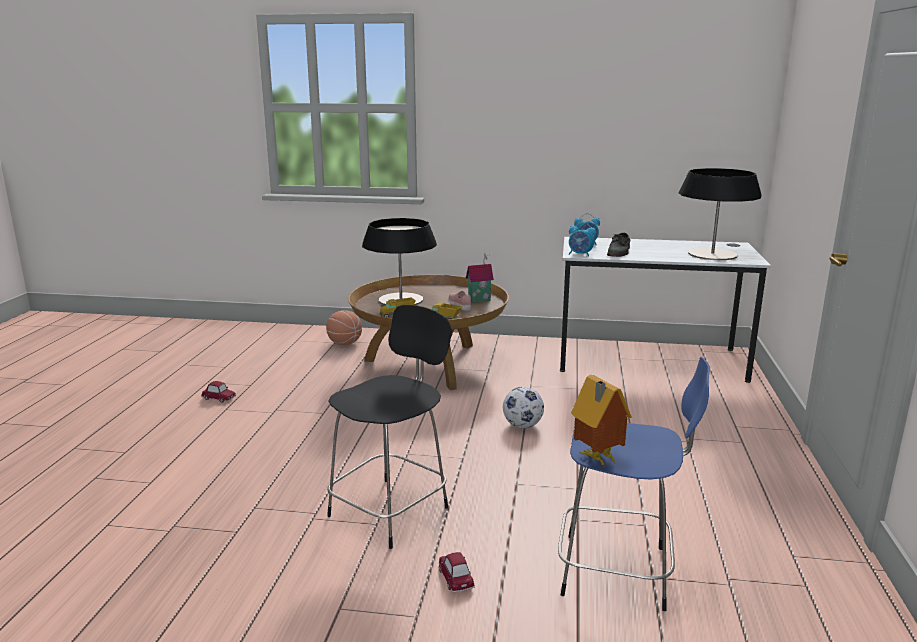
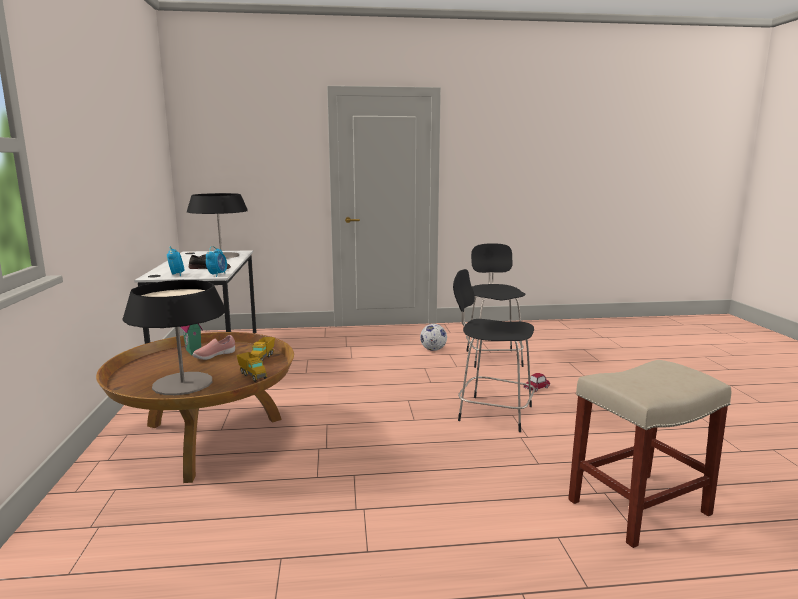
camera: 105 degrees left, 5 degrees down
toy car [201,381,236,403] -> none
basketball [326,310,362,345] -> none
football [503,387,544,428] -> football moved to [420,324,447,351]
blue stool [558,357,710,611] -> black stool [466,244,525,368]
toy house [571,375,632,467] -> none
none -> beige stool [568,360,731,548]

